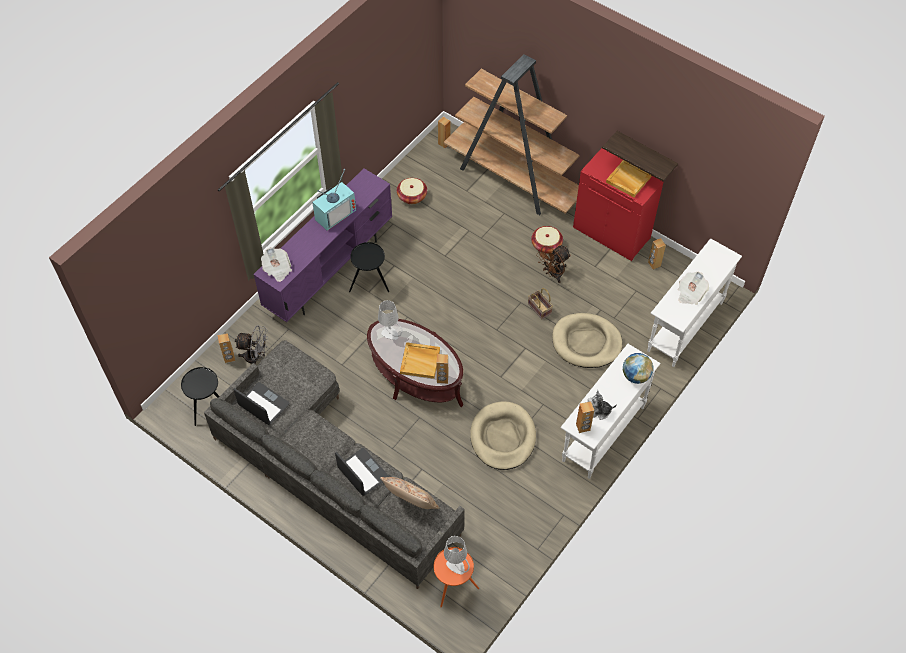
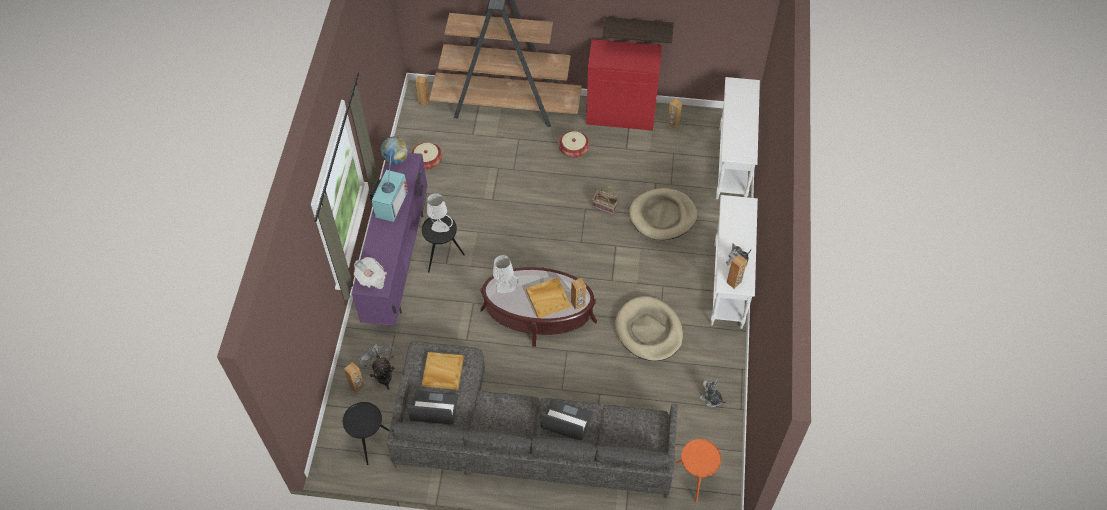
camera: 30 degrees left, 0 degrees up
grey fan [235,325,268,364] -> grey fan turned 90 degrees counterclockwise [358,340,396,390]
beige pillow [380,477,440,509] -> none
grey table lamp [444,536,470,574] -> grey table lamp moved to [427,193,453,232]
brown fan [536,245,571,283] -> none
beige tray [606,160,652,197] -> beige tray moved to [422,352,464,390]
globe [623,353,654,384] -> globe moved to [380,136,409,164]
newspaper [678,272,709,305] -> none
none -> plush toy [699,379,726,407]

